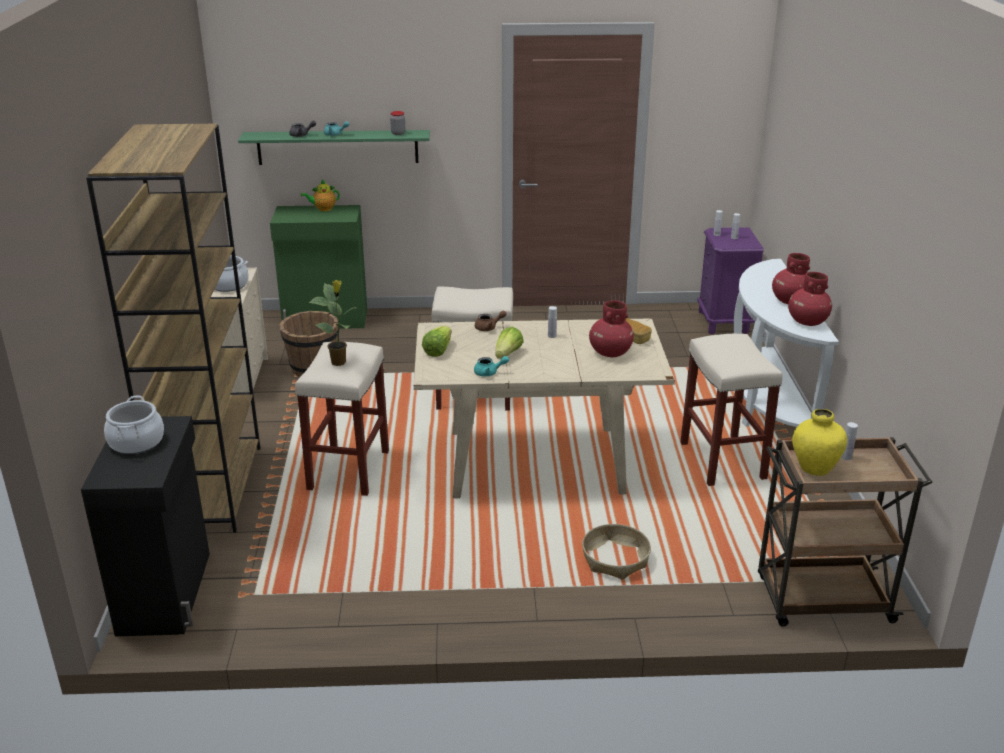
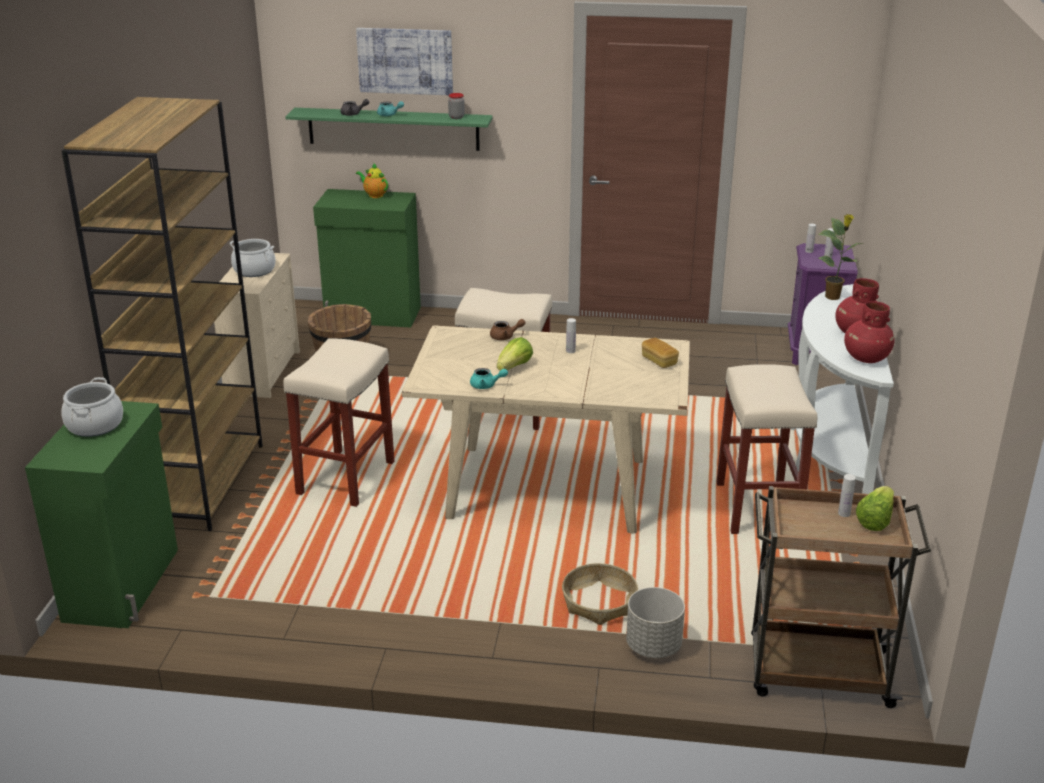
camera: 10 degrees right, 0 degrees up
black cabinet [81,416,210,636] -> green cabinet [25,401,178,628]
teapot [301,179,340,211] -> teapot turned 45 degrees clockwise [356,164,388,198]
potted plant [309,280,356,366] -> potted plant moved to [818,214,862,300]
lettuce [422,326,452,357] -> lettuce moved to [856,486,894,531]
red vase [589,300,634,357] -> none
yellow vase [792,409,847,476] -> none
none -> picture [356,28,453,95]
none -> grey planter [626,587,685,658]

